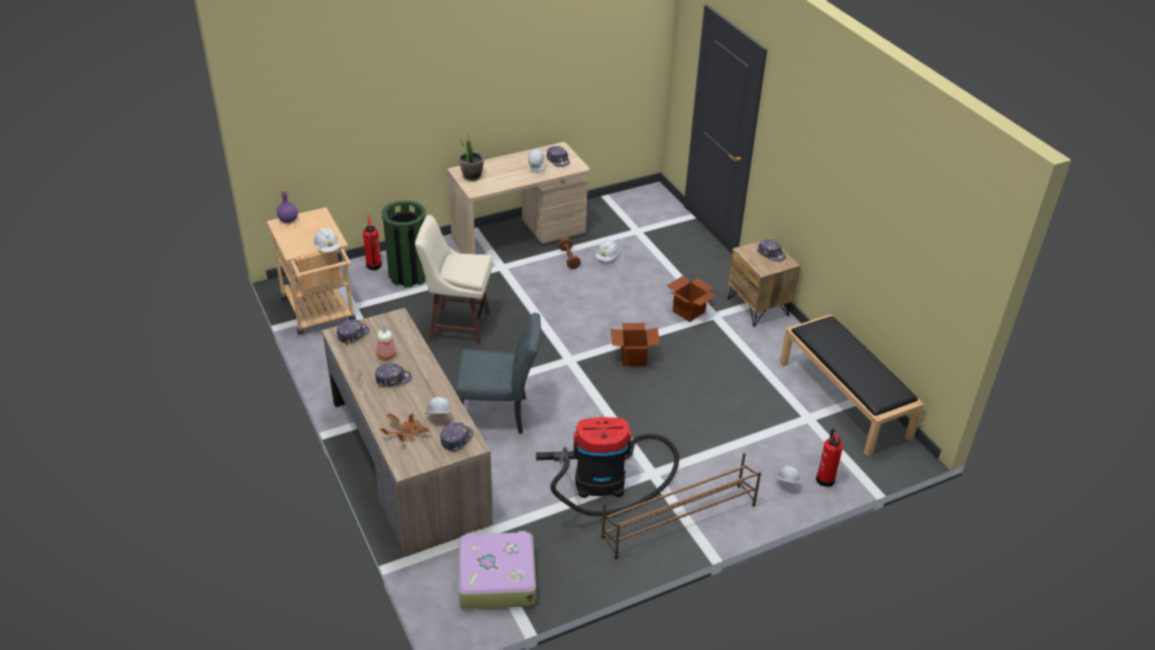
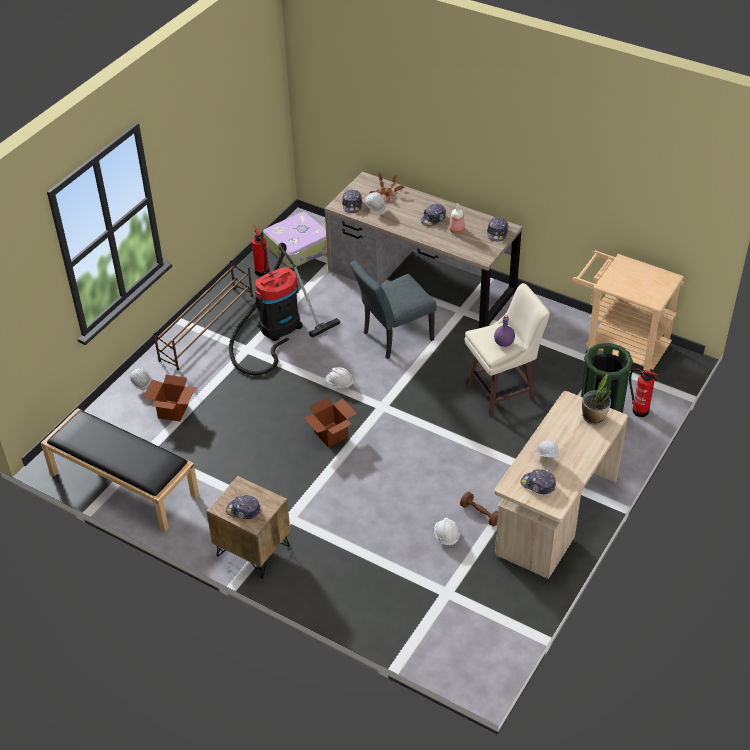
camera: 150 degrees right, 5 degrees up
purple bottle [277,190,298,223] -> purple bottle moved to [494,315,515,347]
white hard hat [314,227,340,252] -> white hard hat moved to [325,367,354,389]
cardboard box [667,276,717,322] -> cardboard box moved to [143,375,196,422]
fire extinguisher [816,429,843,487] -> fire extinguisher moved to [252,225,269,276]

